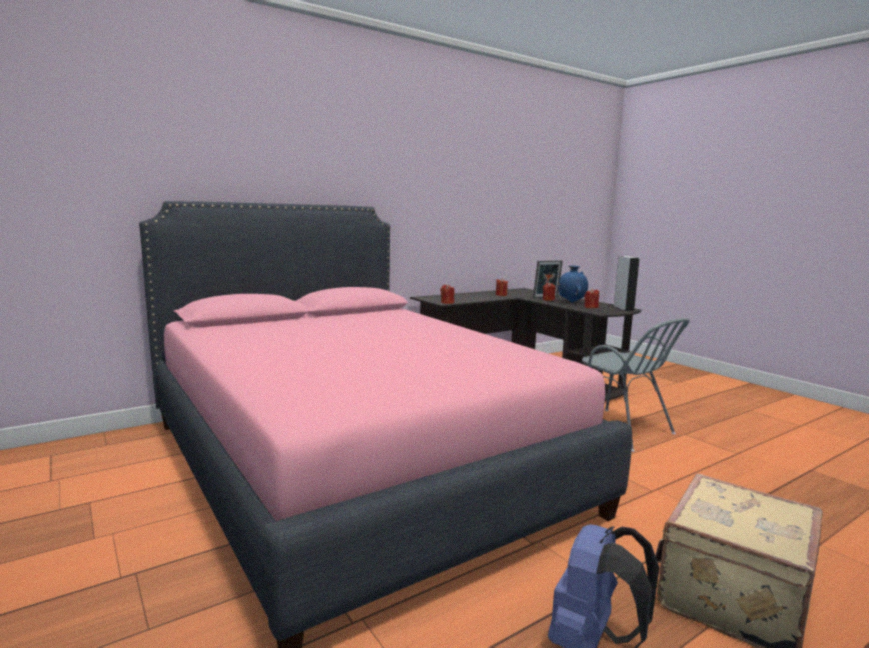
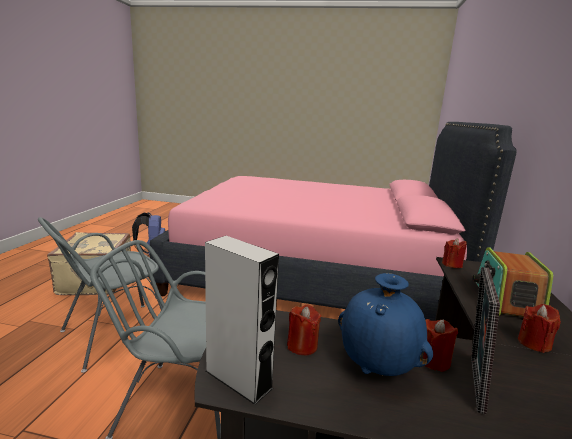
camera: 135 degrees right, 5 degrees up
none -> grey chair [38,217,163,373]
none -> radio [472,247,553,317]

